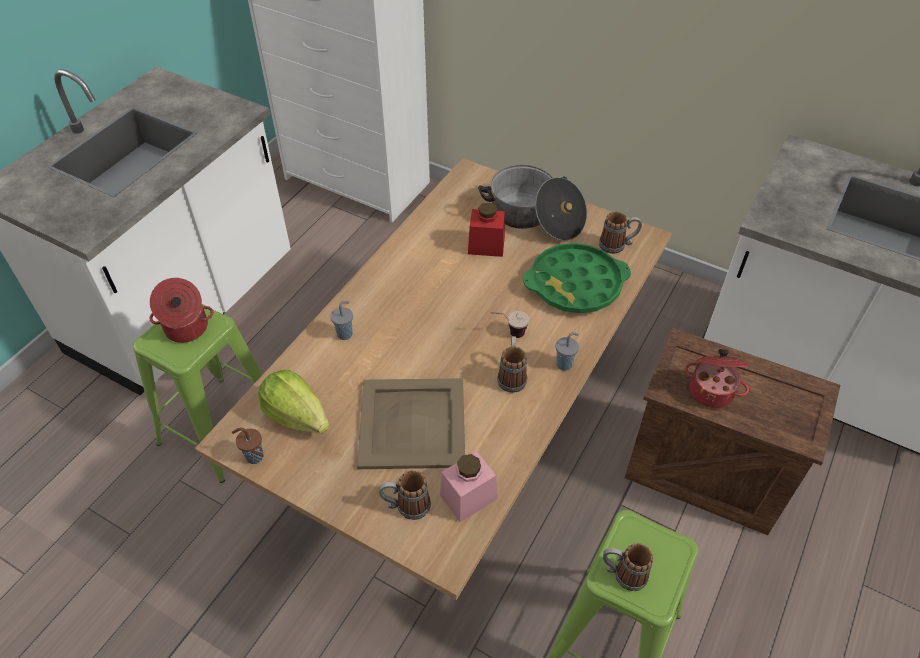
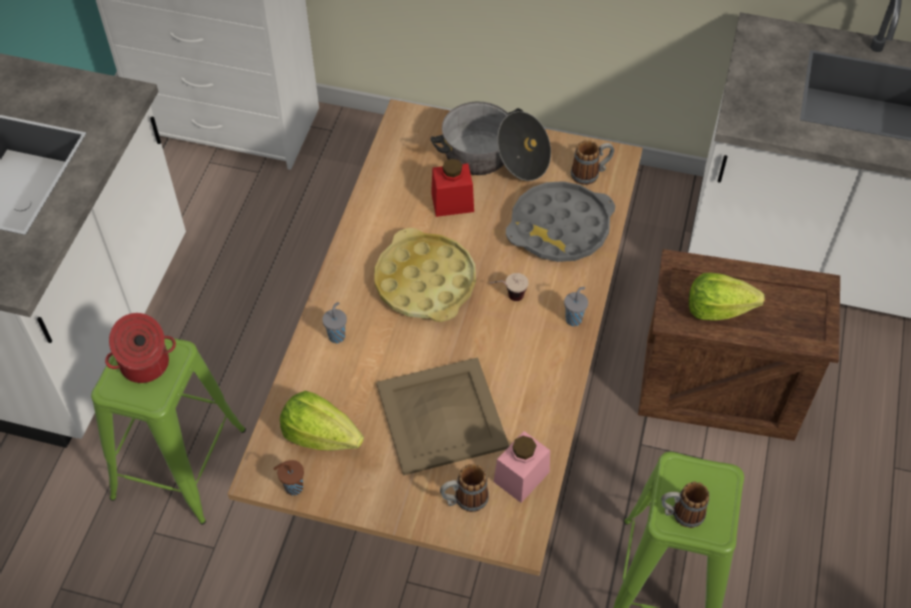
camera: 15 degrees left, 5 degrees up
mug [497,336,527,393] -> none
green tray [523,243,631,313] -> grey tray [506,181,615,262]
cooking pot [685,349,749,408] -> lettuce [689,273,765,321]
none -> yellow tray [375,228,476,322]

